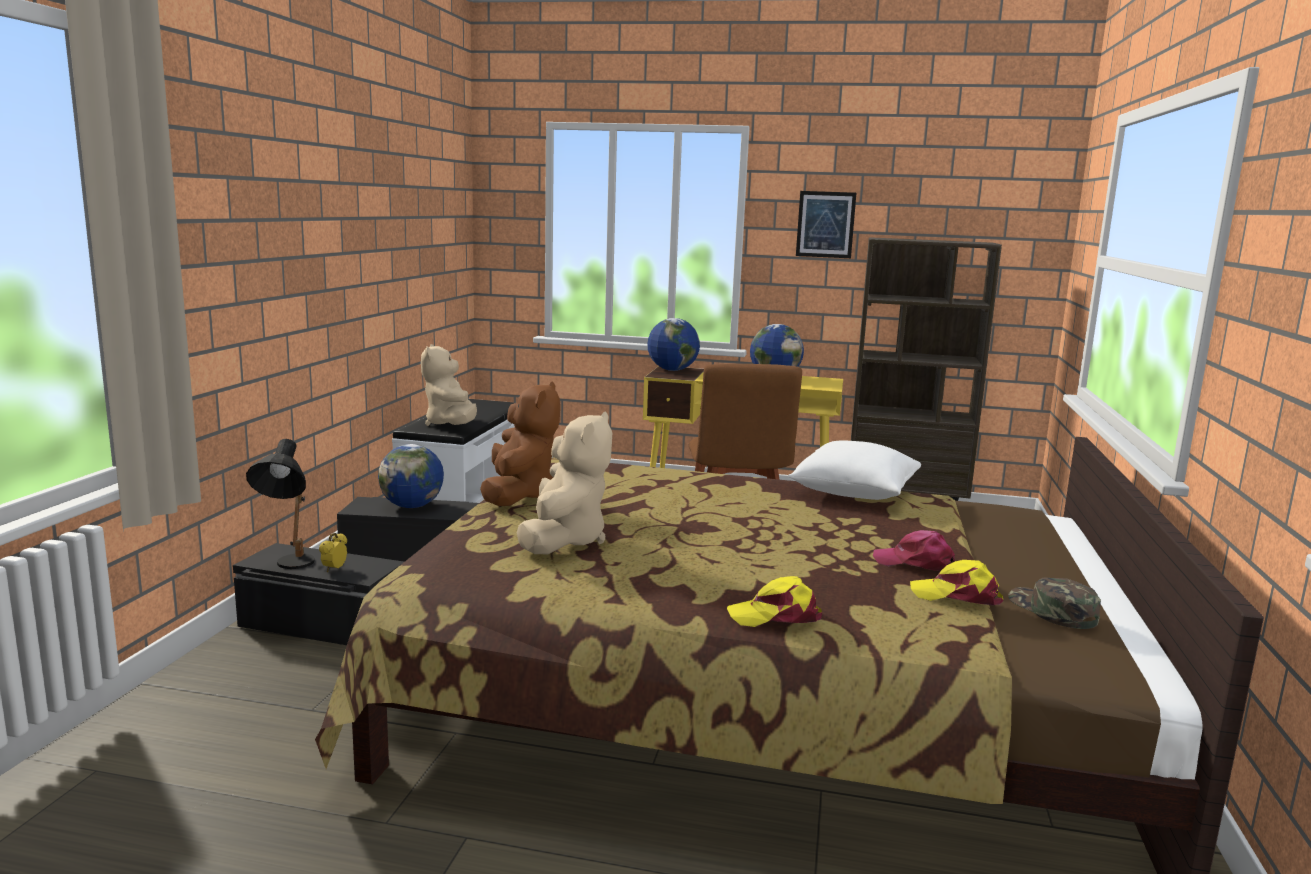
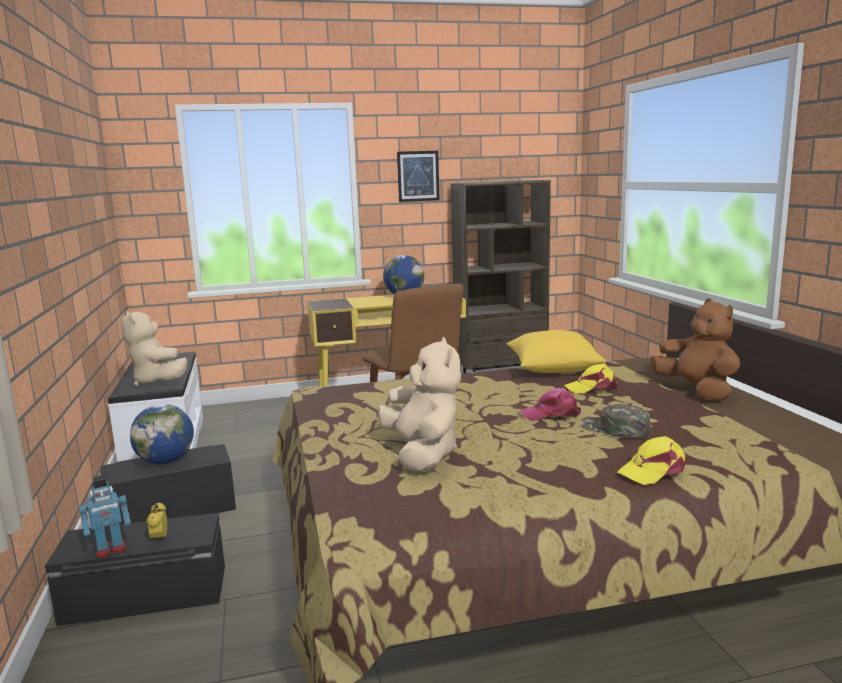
camera: 25 degrees left, 0 degrees up
black table lamp [246,439,315,569] -> toy robot [79,475,131,558]
brown plush toy [480,381,560,506] -> brown plush toy moved to [650,298,740,401]
globe [647,318,700,371] -> none
white pillow [788,440,921,500] -> yellow pillow [507,330,606,373]
pink cap [873,530,955,571] -> pink cap moved to [520,387,581,421]
yellow cap [910,560,1003,605] -> yellow cap moved to [564,364,618,393]
green cap [1008,577,1101,629] -> green cap moved to [581,404,650,438]

